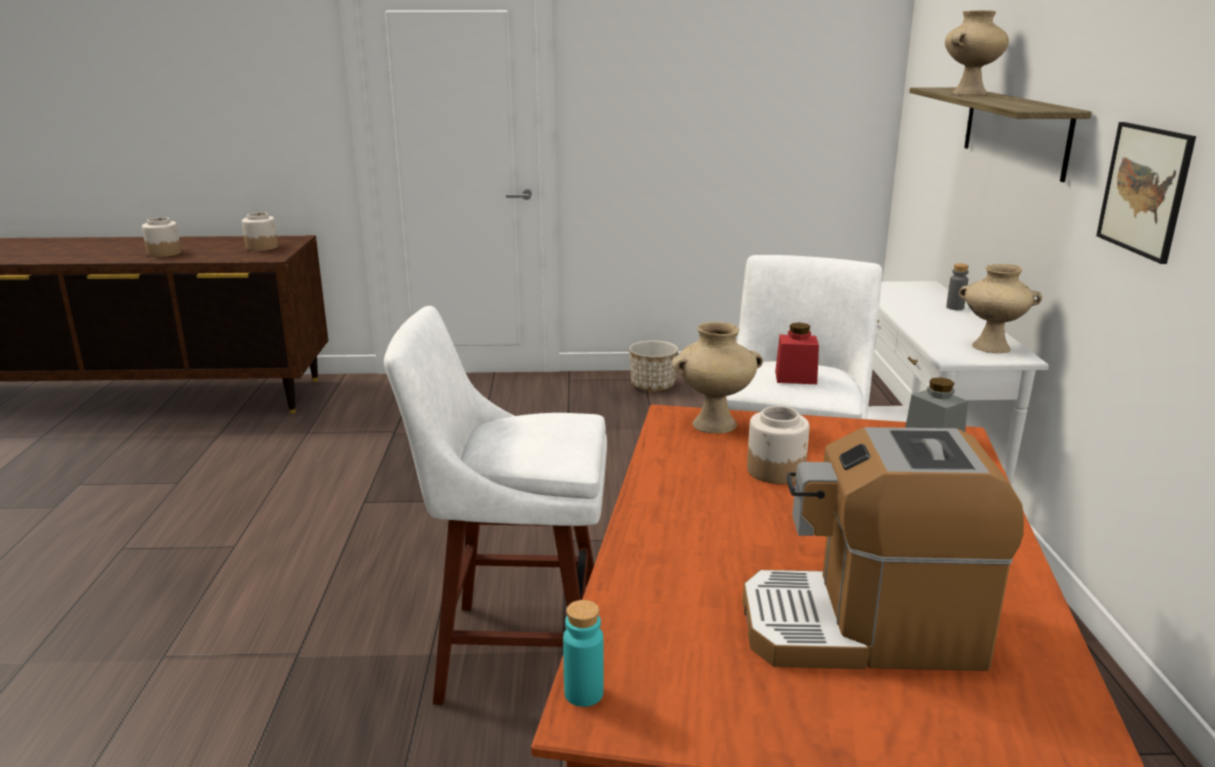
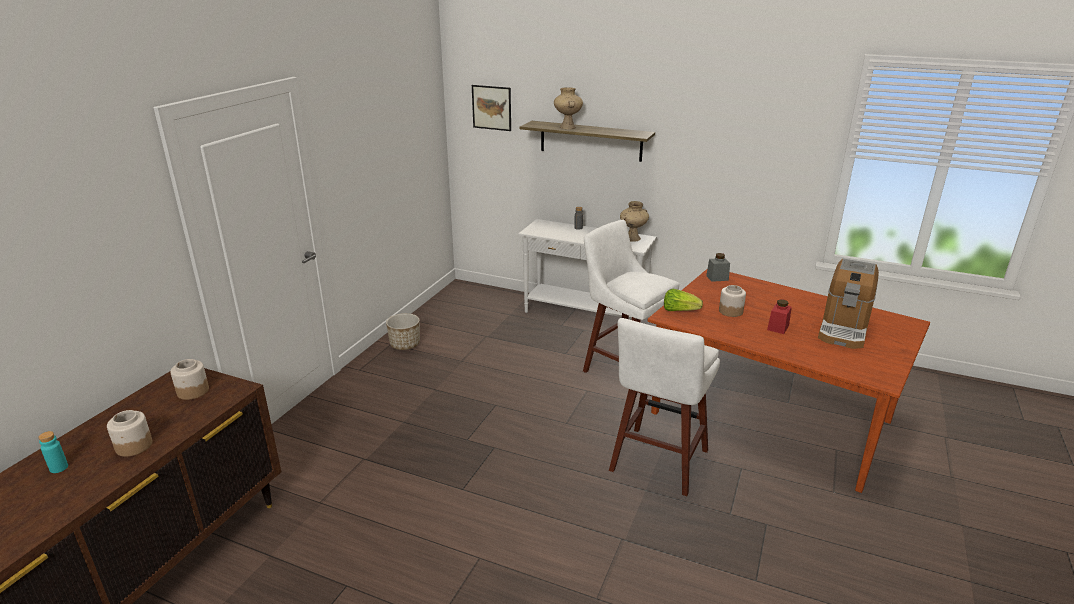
camera: 65 degrees left, 5 degrees up
turquoise bottle [563,600,604,707] -> turquoise bottle moved to [38,431,68,473]
beige vase [671,322,763,433] -> lettuce [664,289,703,311]
red jar [775,323,819,384] -> red jar moved to [767,299,792,334]
picture [1096,122,1196,264] -> picture moved to [472,85,511,131]

